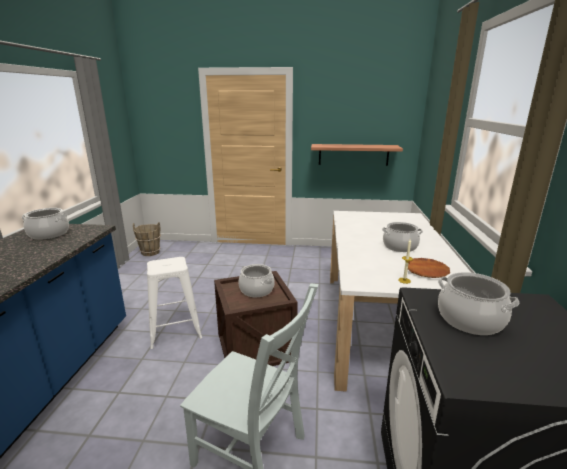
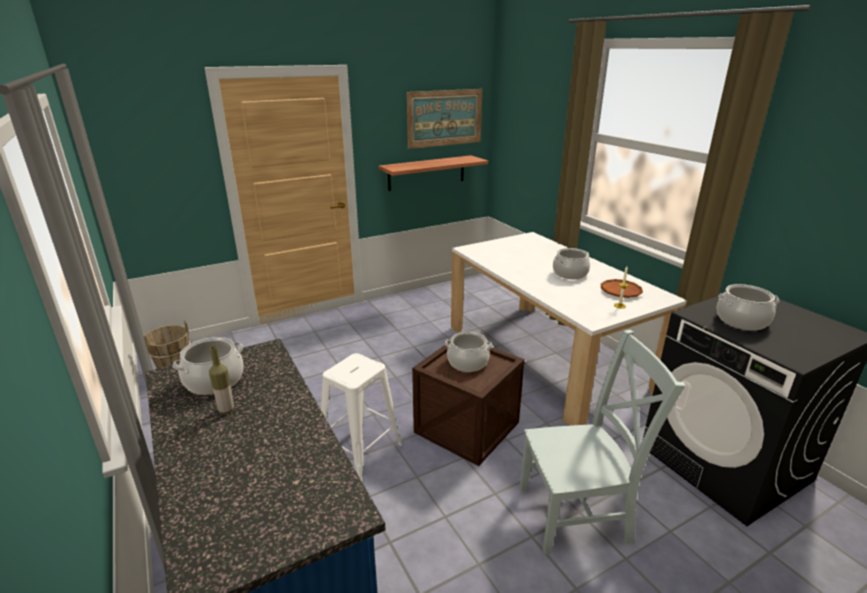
camera: 35 degrees left, 5 degrees up
none -> bottle [209,346,234,414]
none -> picture [407,89,482,149]

